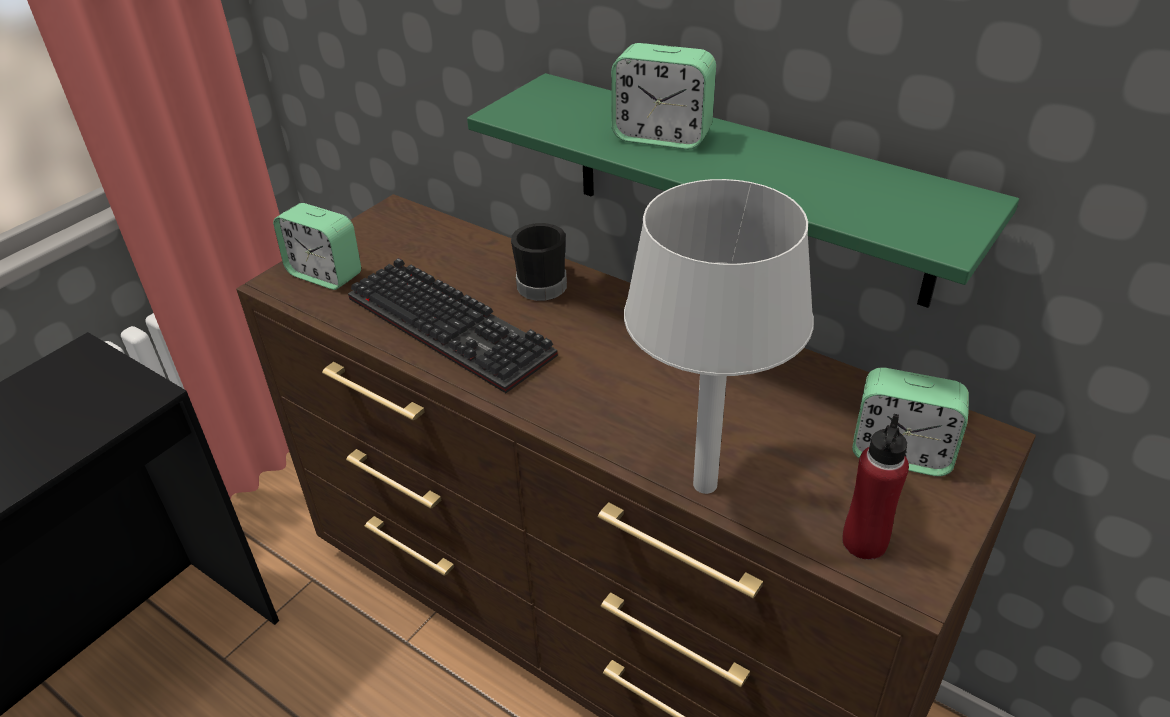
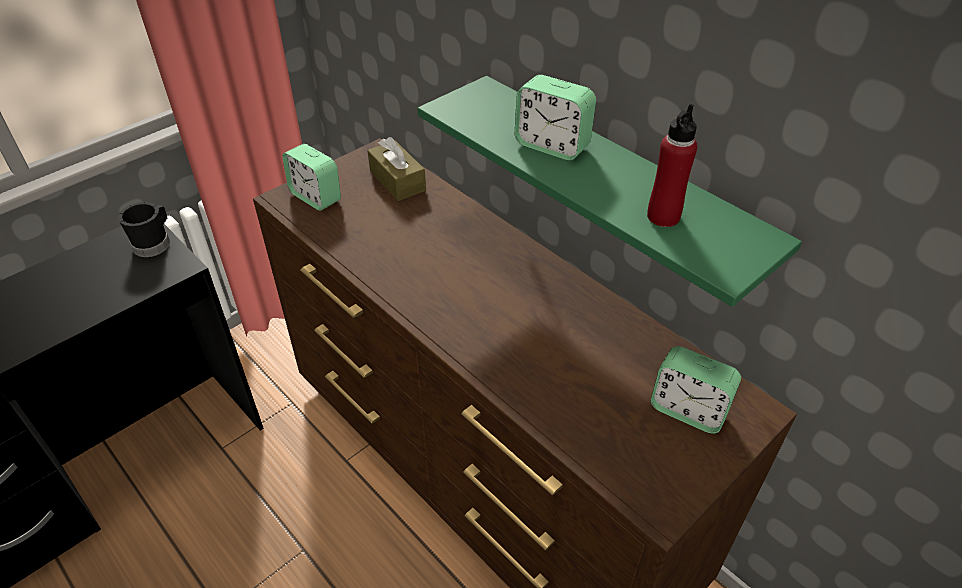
camera: 10 degrees right, 5 degrees up
keyboard [348,258,558,393] -> none
black mug [511,223,567,301] -> black mug moved to [118,202,170,257]
grey table lamp [624,179,814,494] -> none
red bottle [842,414,909,560] -> red bottle moved to [647,104,697,227]
none -> brown tissue box [367,137,426,201]

